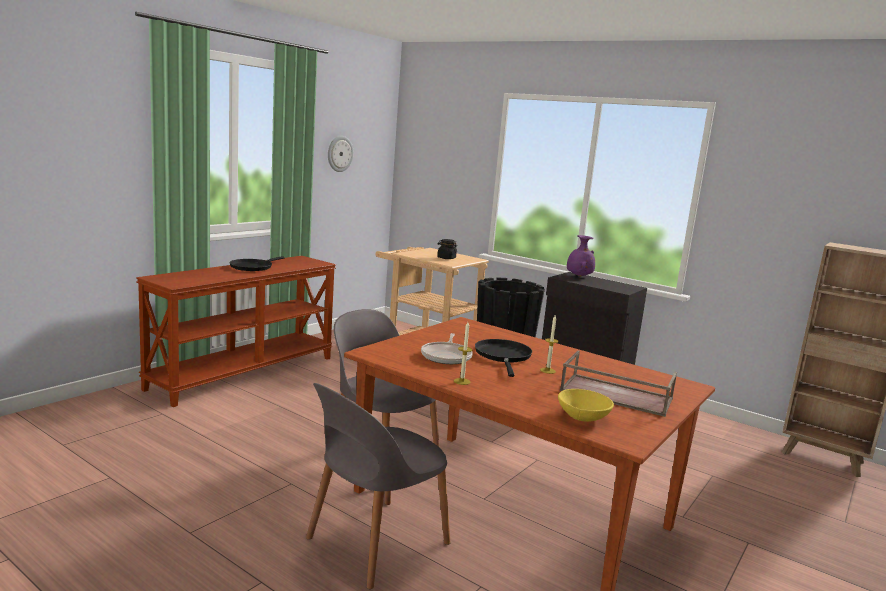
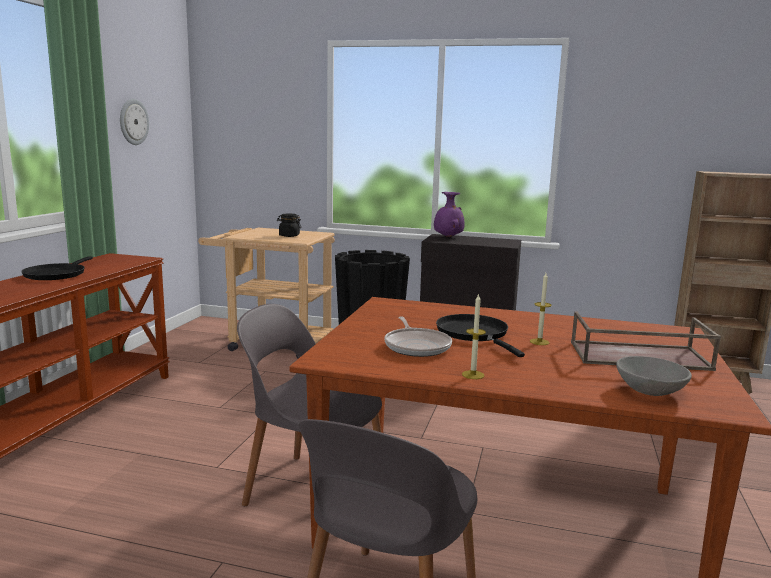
camera: 20 degrees left, 0 degrees up
yellow bowl [558,389,614,422] -> grey bowl [616,356,692,396]

